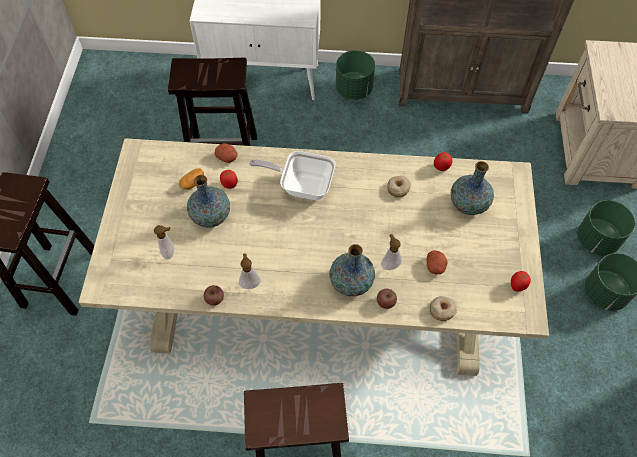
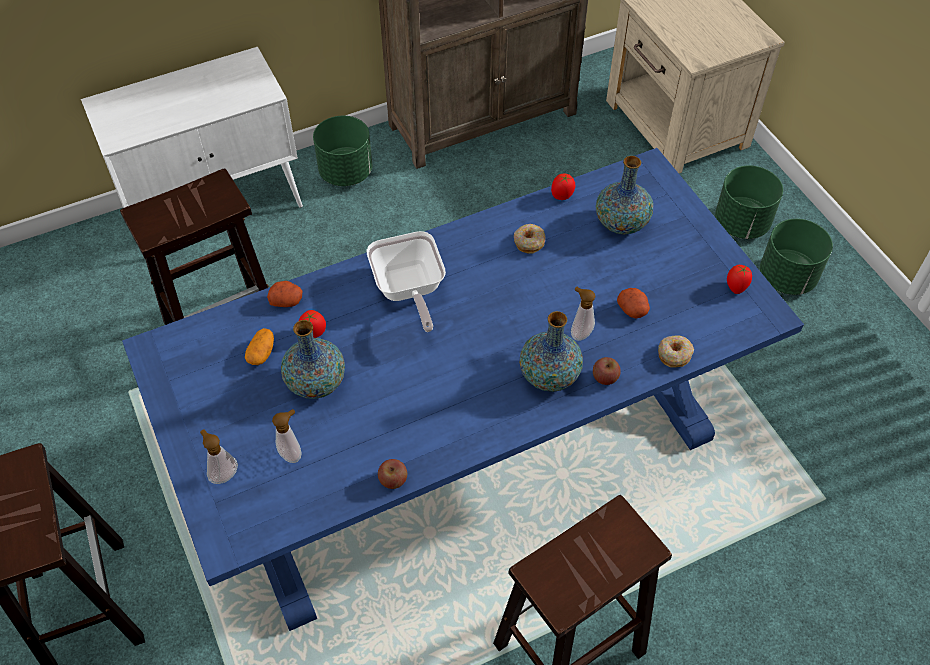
camera: 30 degrees left, 5 degrees down
beige dining table [78,138,549,376] -> blue dining table [122,148,804,631]
soap dispenser [239,253,261,289] -> soap dispenser moved to [200,429,238,484]
frying pan [249,151,335,200] -> frying pan turned 90 degrees counterclockwise [367,231,446,332]

